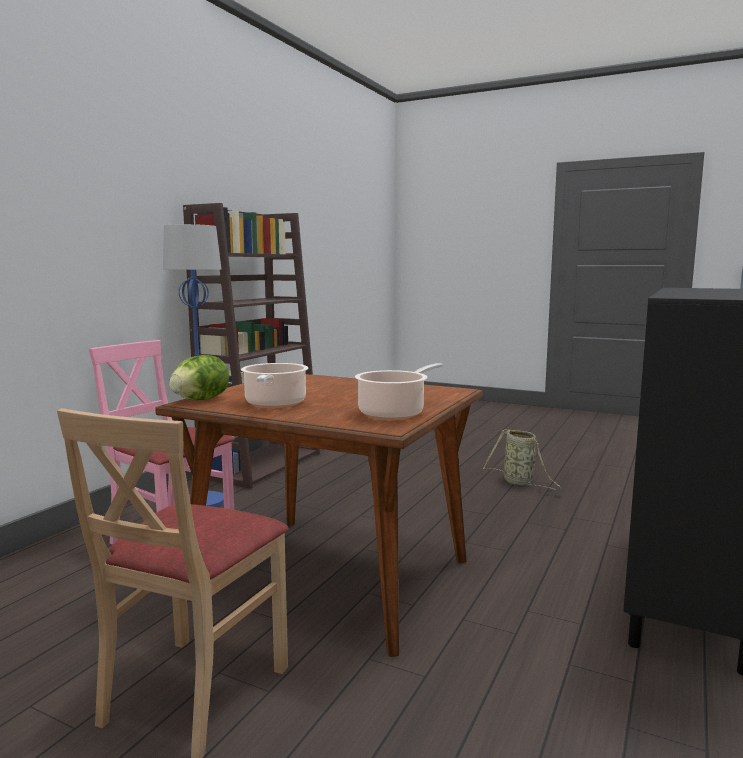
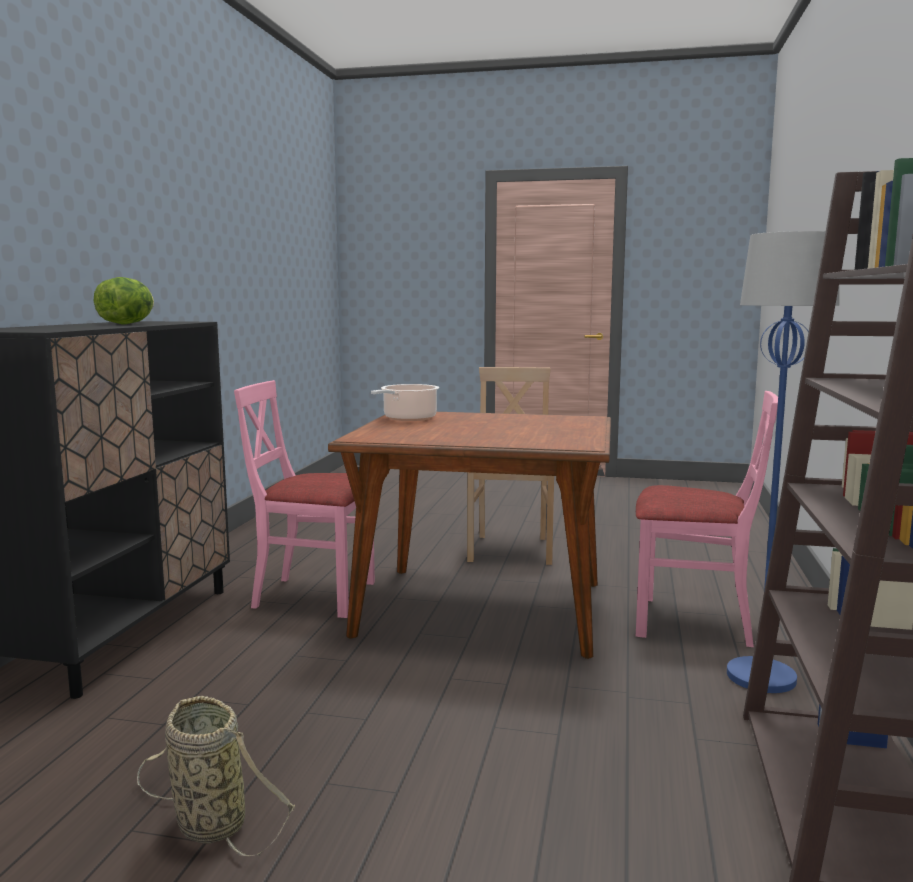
camera: 165 degrees right, 0 degrees up
lettuce [169,355,229,400] -> lettuce moved to [94,277,154,324]
cooking pot [241,363,308,408] -> none
none -> pink chair [234,380,375,618]

